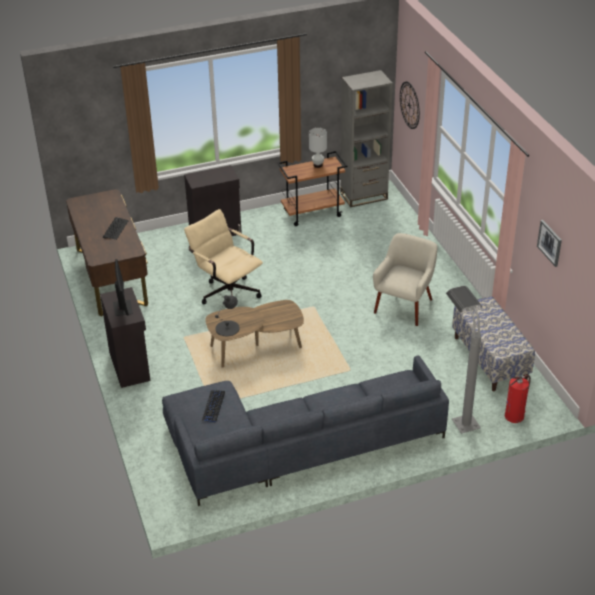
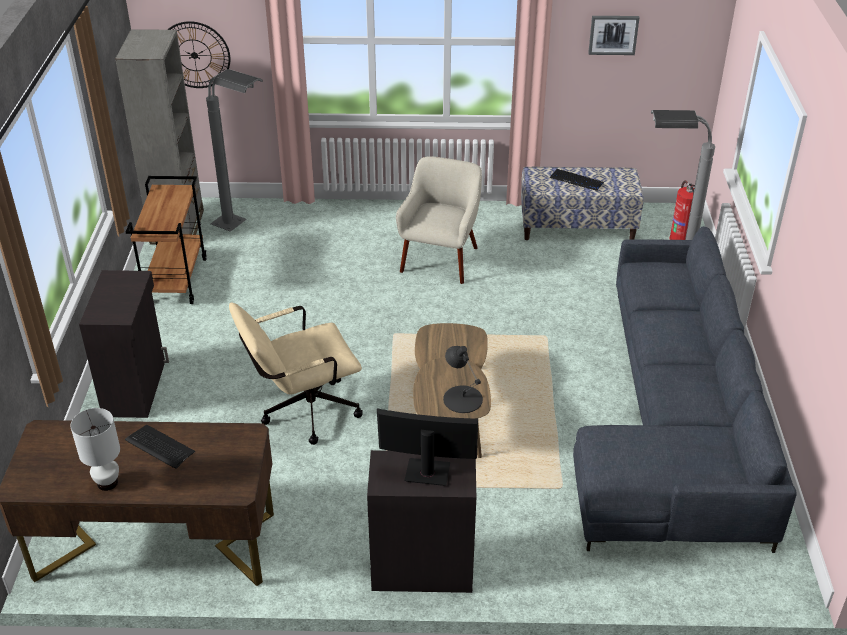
camera: 70 degrees left, 0 degrees up
keyboard [202,390,225,422] -> keyboard moved to [550,169,604,191]
white table lamp [309,128,327,168] -> white table lamp moved to [70,408,120,491]
beige armchair [373,233,437,326] -> beige armchair turned 60 degrees clockwise [396,156,482,284]
none -> grey floor lamp [206,69,263,232]

